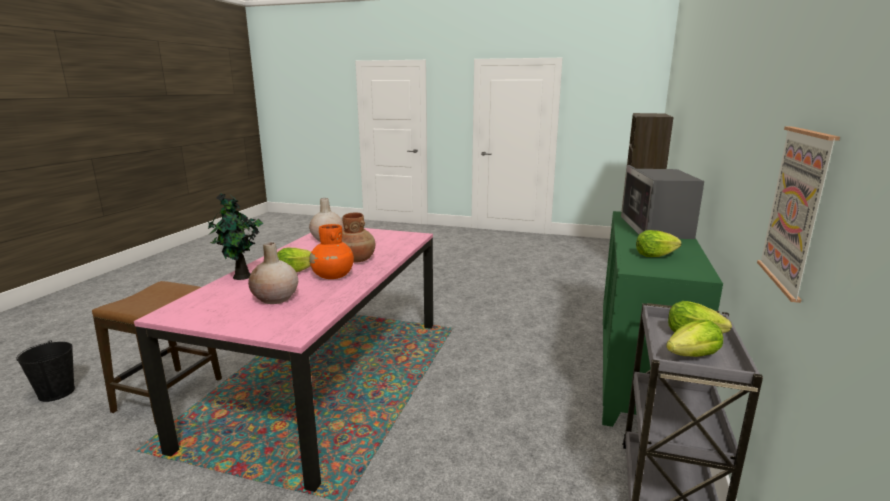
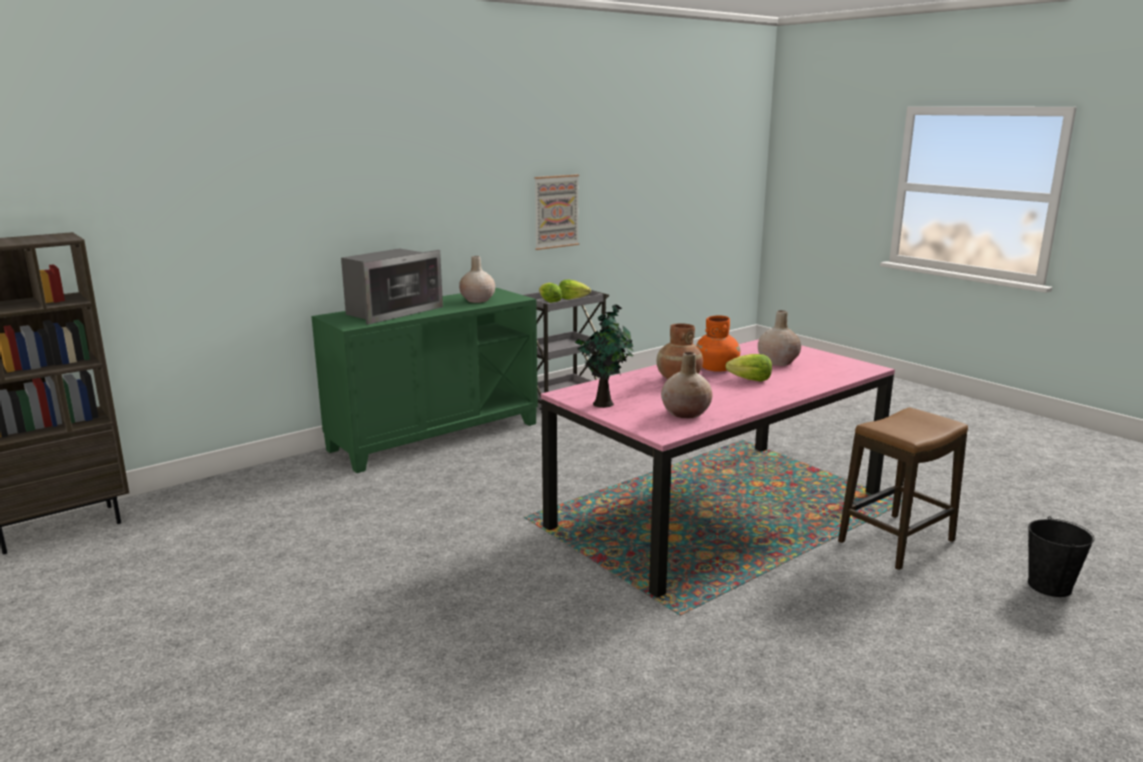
camera: 145 degrees left, 0 degrees up
potted plant [208,193,263,280] -> potted plant moved to [575,304,634,408]
lettuce [636,230,681,257] -> beige vase [459,256,495,303]

